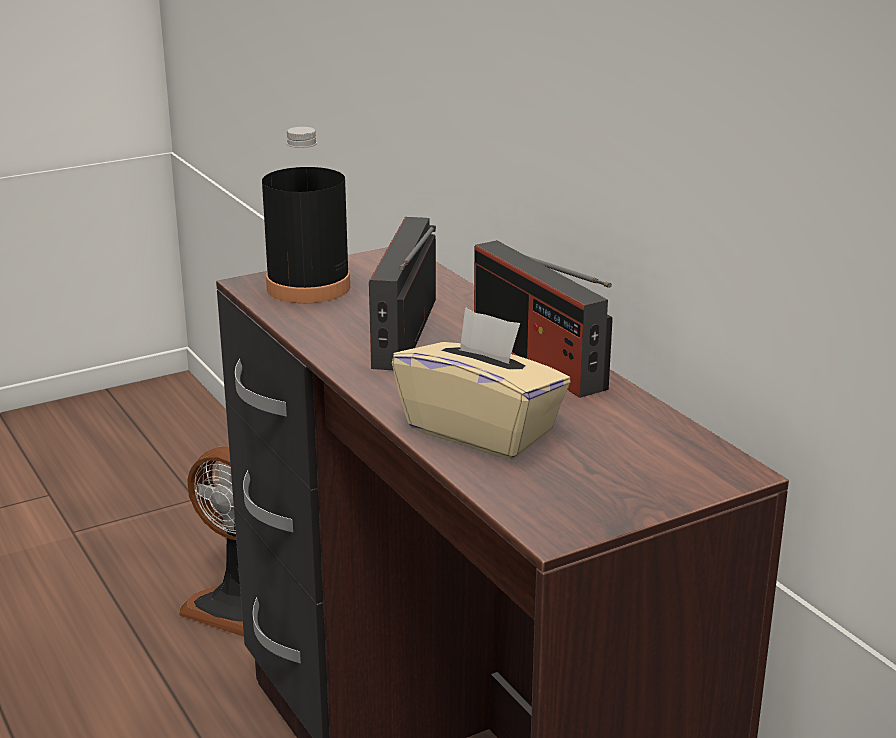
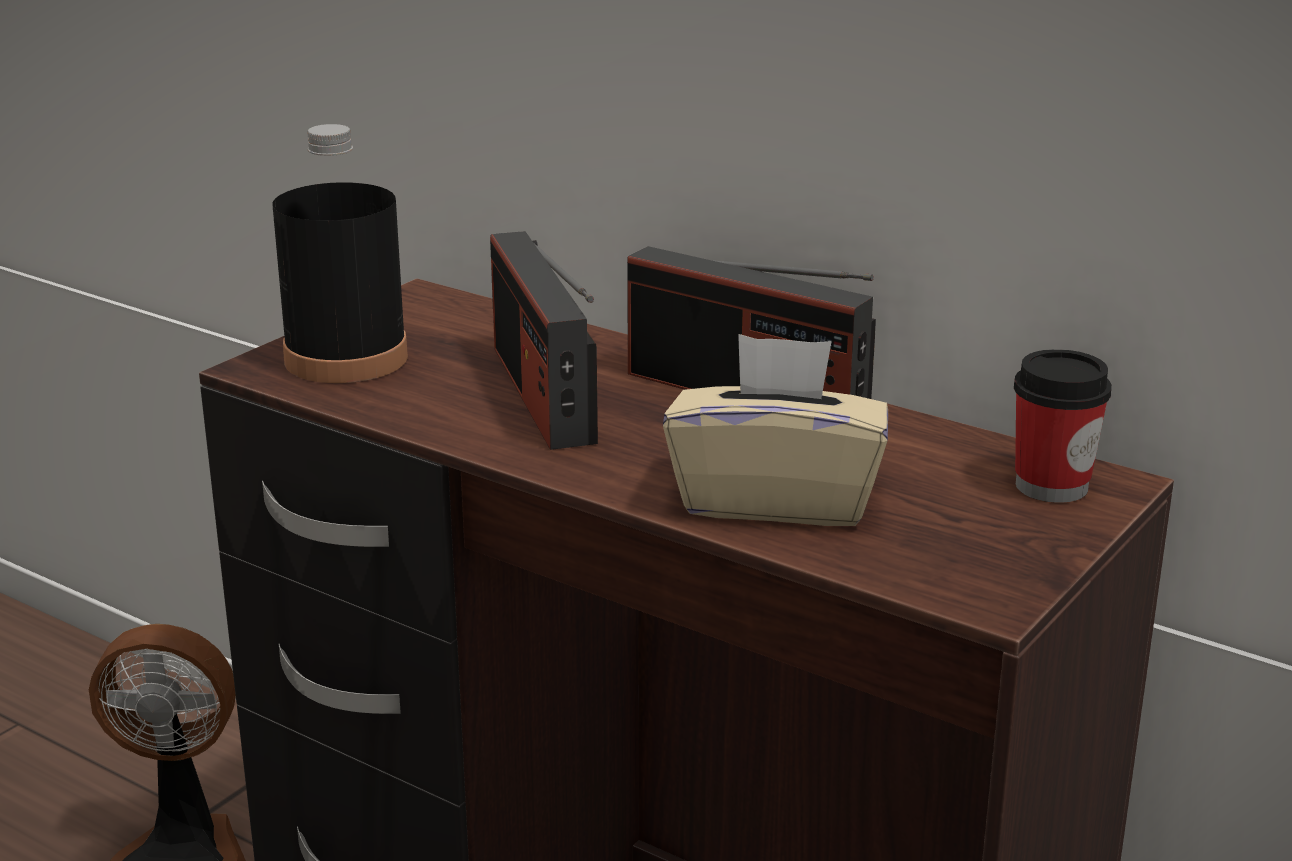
camera: 25 degrees left, 0 degrees up
none -> cup [1014,349,1112,503]

